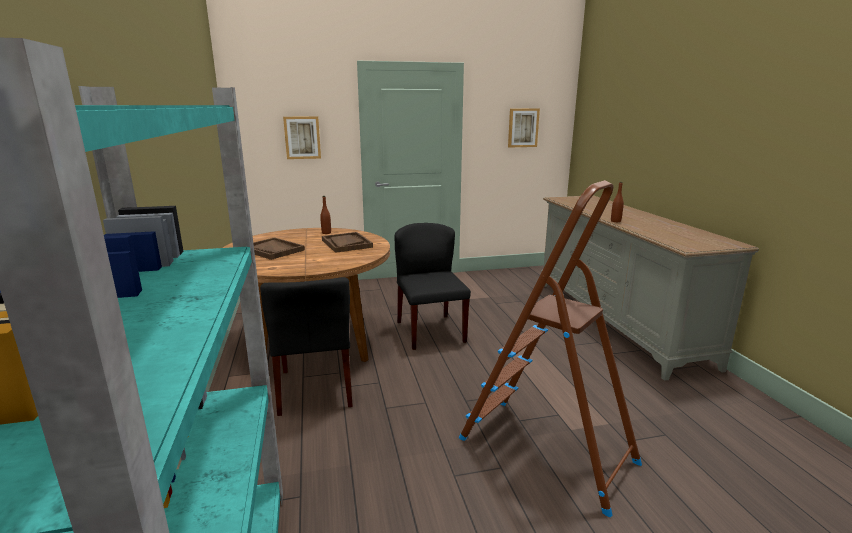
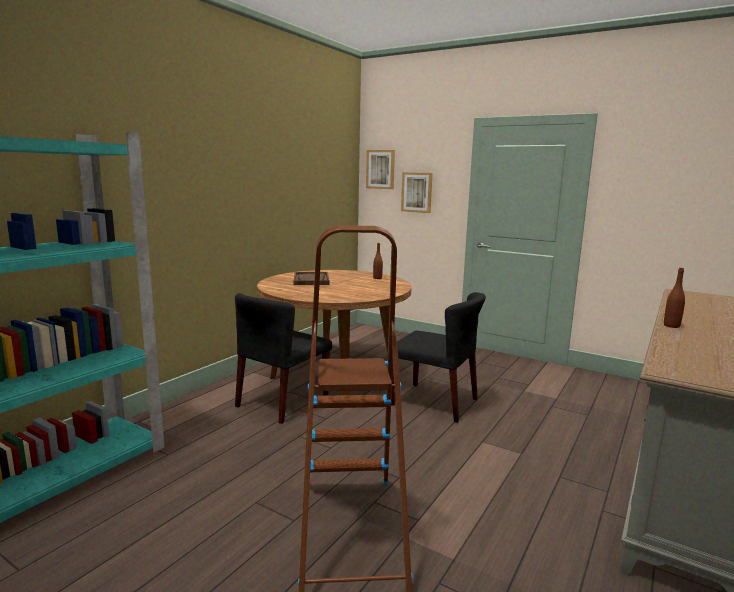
camera: 45 degrees right, 5 degrees down
brown tray [322,232,373,253] -> none
black chair [395,223,471,350] -> black chair turned 90 degrees clockwise [391,292,486,423]
picture [508,109,540,147] -> picture moved to [366,150,395,189]

